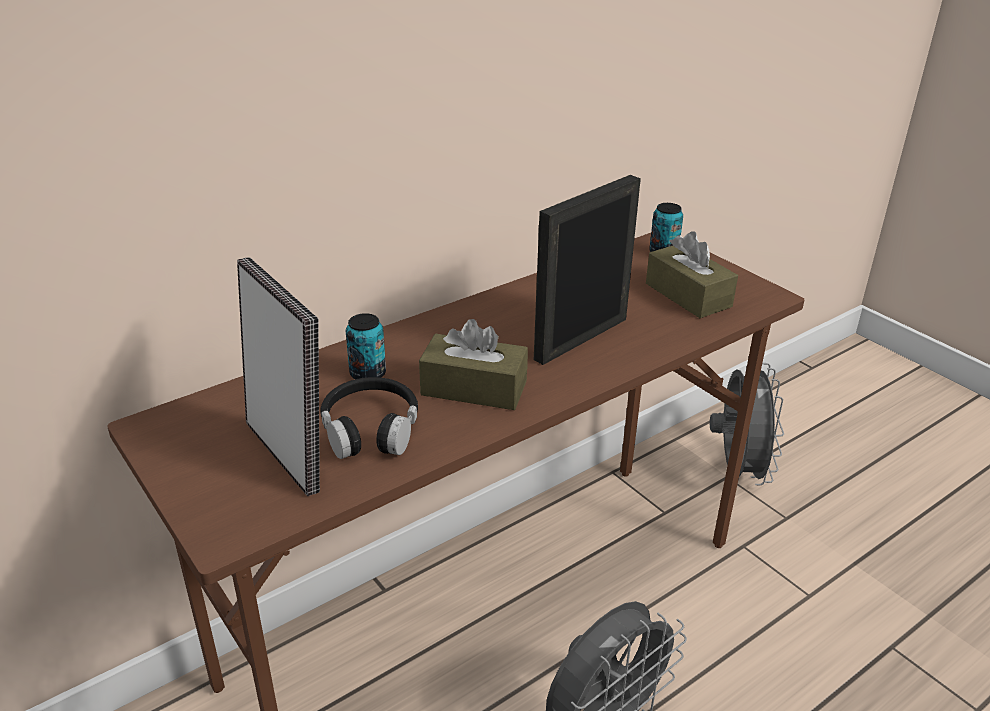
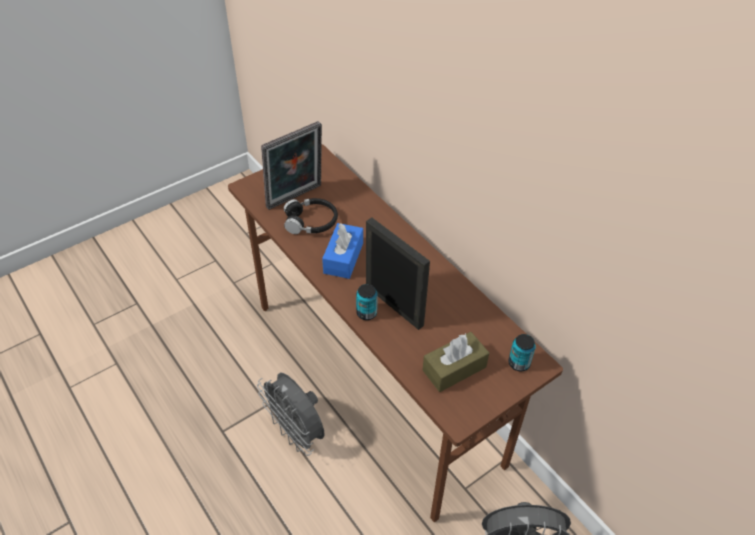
camera: 90 degrees right, 15 degrees up
can [346,313,386,379] -> can moved to [356,284,378,320]
brown tissue box [419,319,528,410] -> blue tissue box [322,223,363,279]

